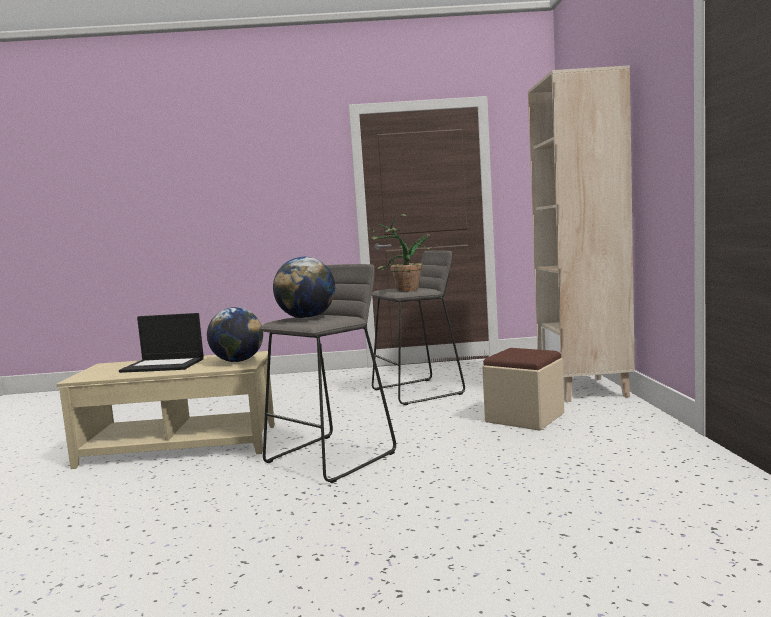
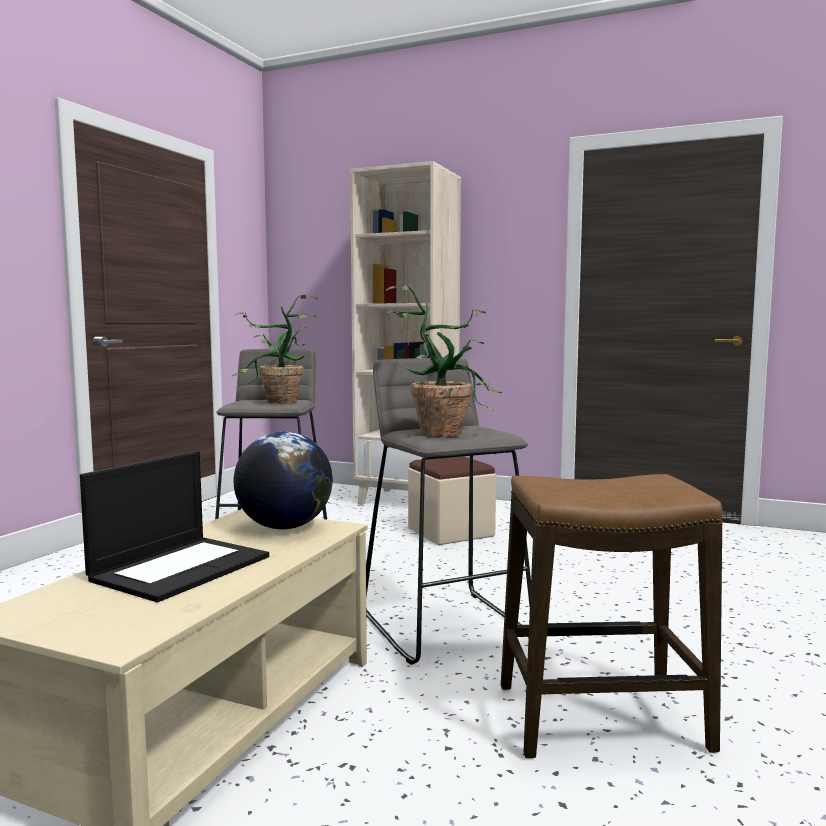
camera: 65 degrees left, 0 degrees up
globe [273,257,335,319] -> potted plant [384,285,502,437]
none -> stool [501,474,722,759]

